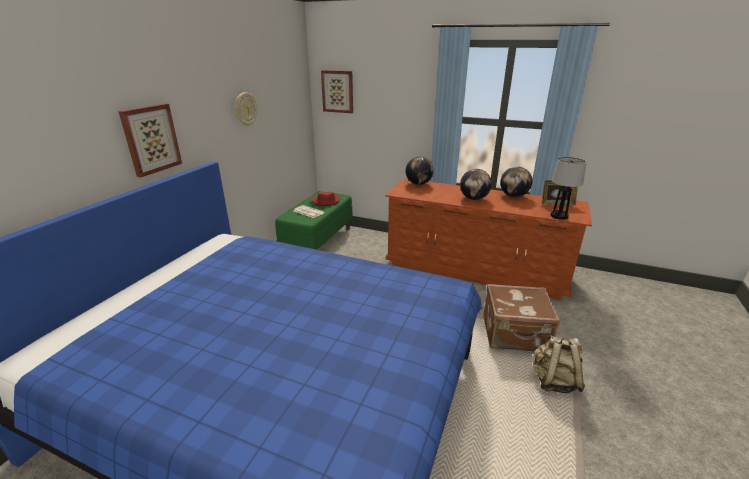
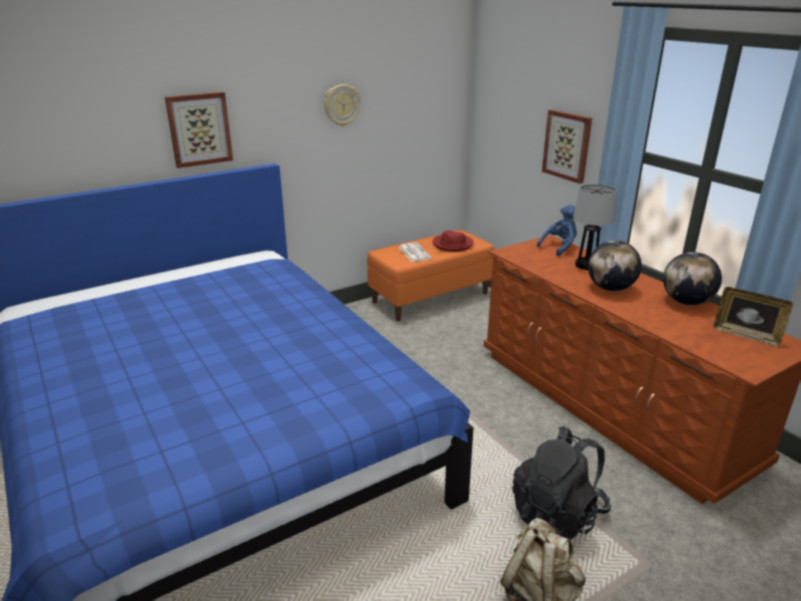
camera: 35 degrees right, 0 degrees up
green bench [275,191,352,250] -> orange bench [367,230,495,321]
picture [321,70,353,113] -> picture moved to [542,110,592,184]
globe [406,157,434,185] -> blue plush toy [537,205,577,256]
brown suitcase [483,284,560,351] -> black backpack [512,426,611,540]
table lamp [550,157,587,220] -> table lamp moved to [573,184,617,270]

